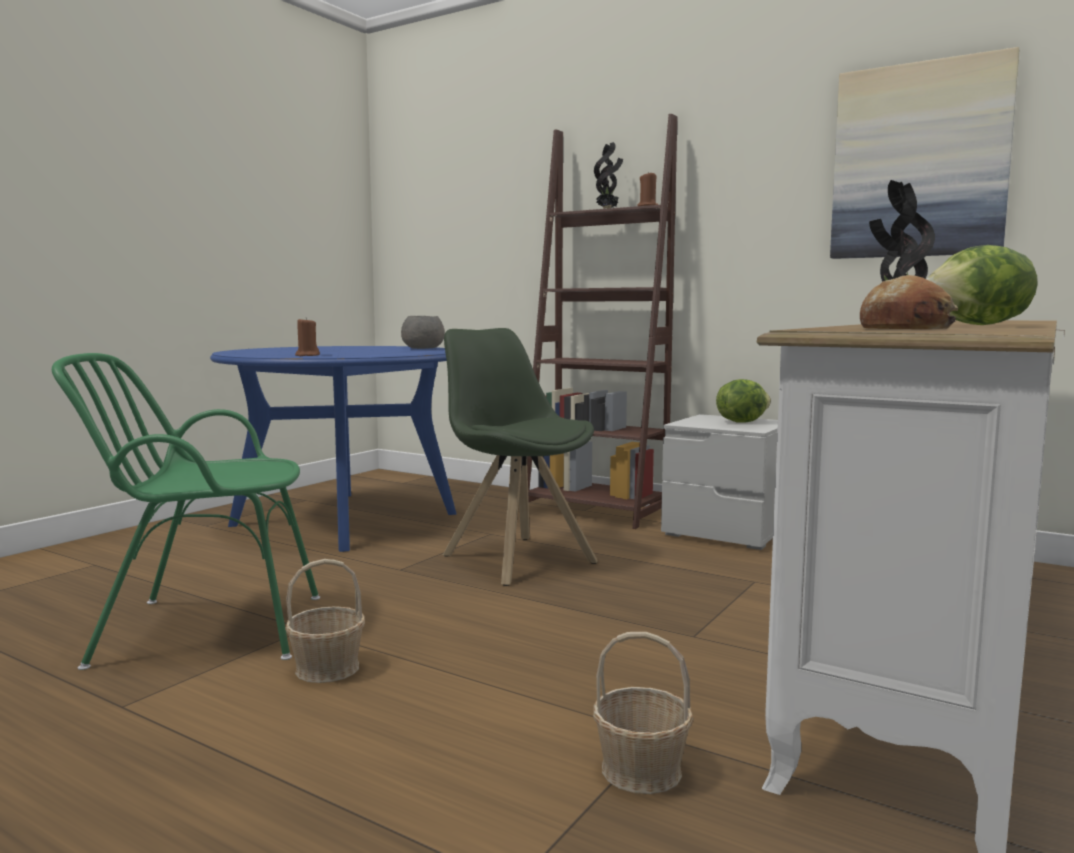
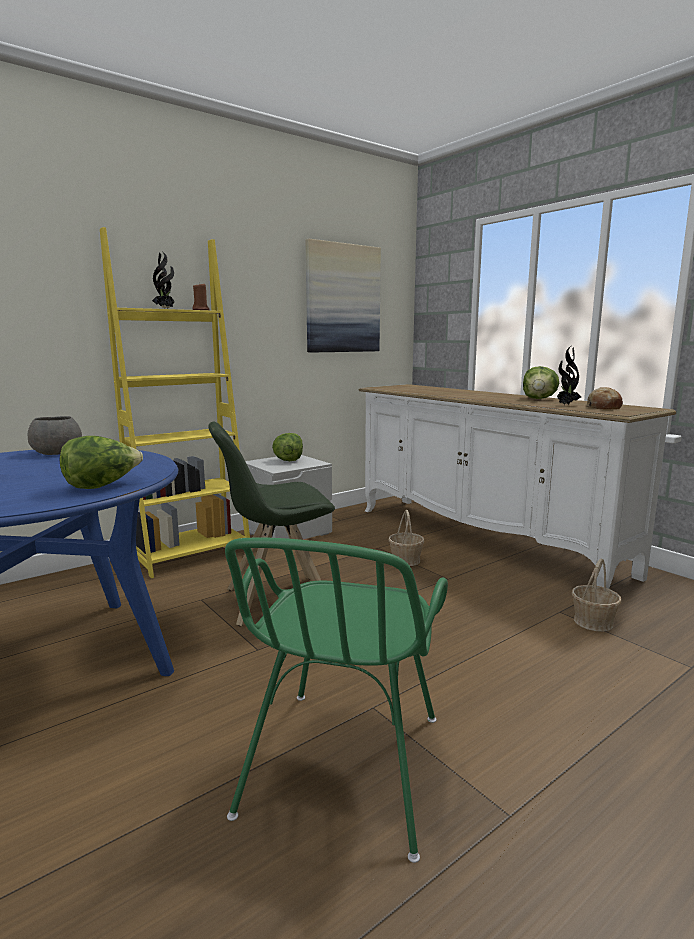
camera: 70 degrees left, 5 degrees up
basket [285,559,365,683] -> basket moved to [389,510,424,566]
brown candle [295,317,320,356] -> lettuce [60,436,143,489]
brown bookcase [527,114,677,529] -> yellow bookcase [100,227,250,578]

